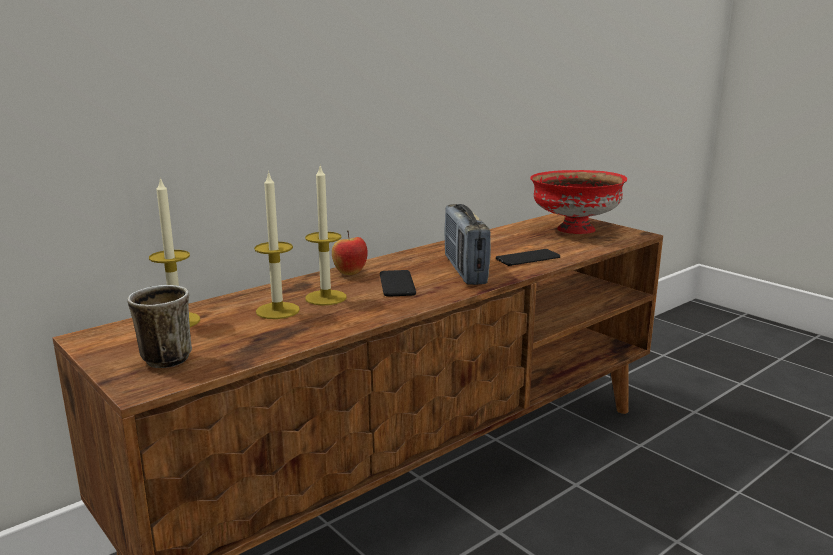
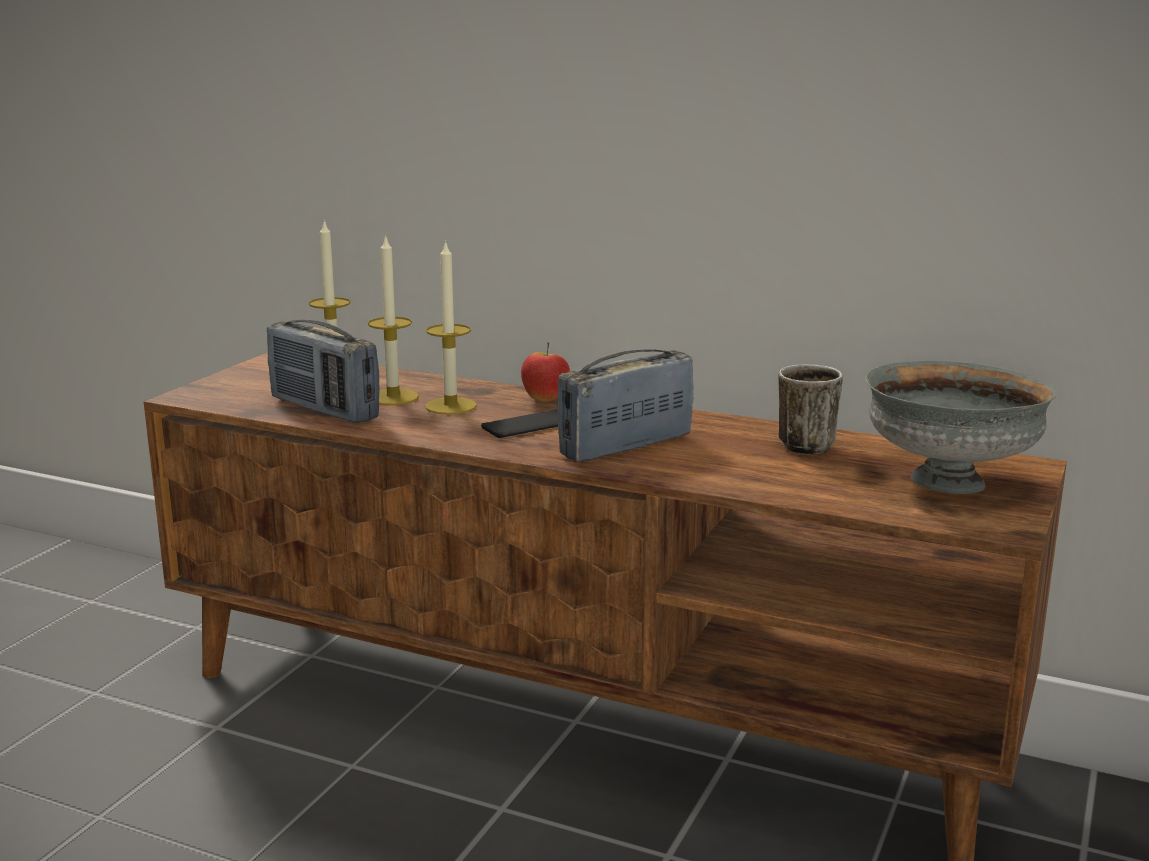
camera: 65 degrees right, 0 degrees up
mug [127,285,192,368] -> mug moved to [778,364,843,454]
phone [496,249,560,266] -> none
red bowl [530,170,627,234] -> grey bowl [865,361,1057,494]
none -> radio [267,320,380,423]

